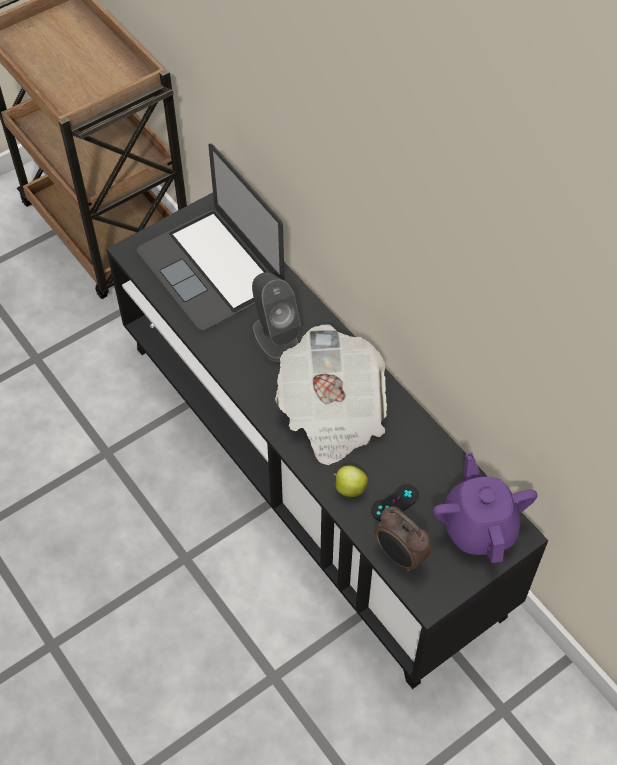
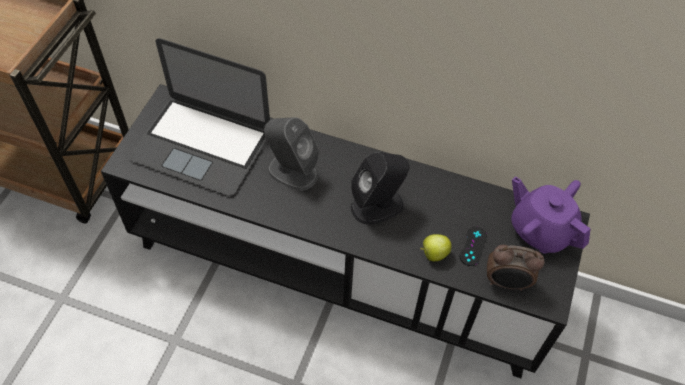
camera: 35 degrees left, 0 degrees up
newspaper [275,325,387,465] -> black speaker [351,152,410,224]

